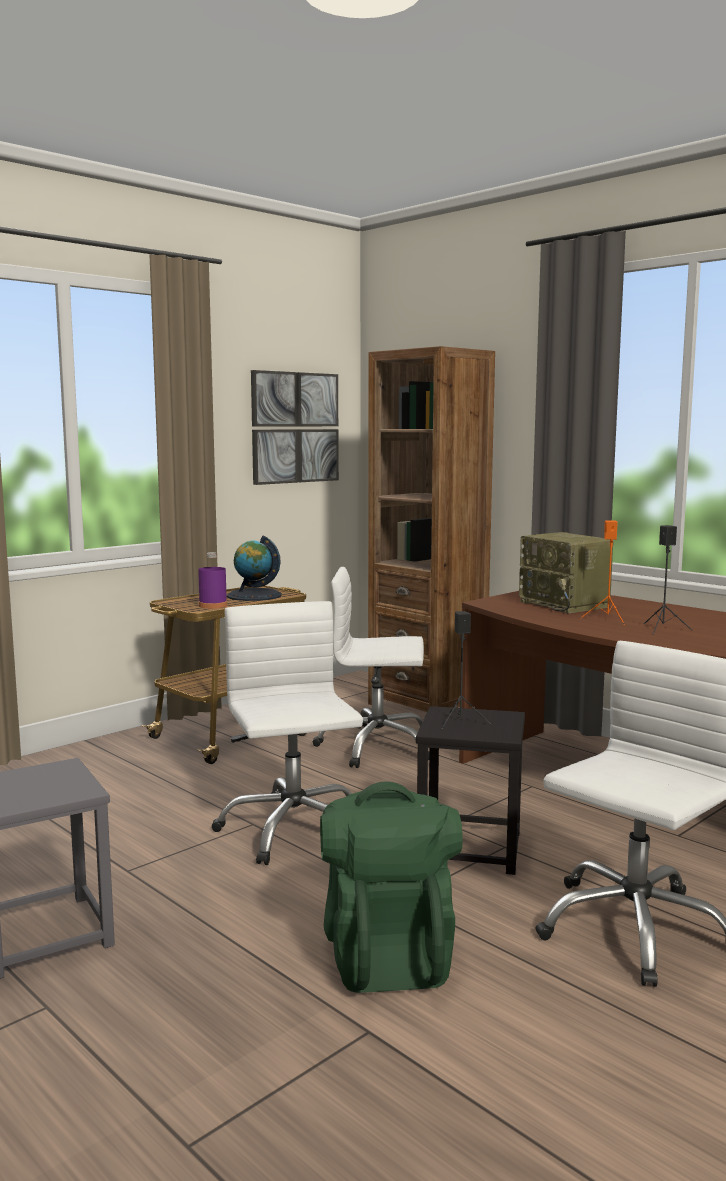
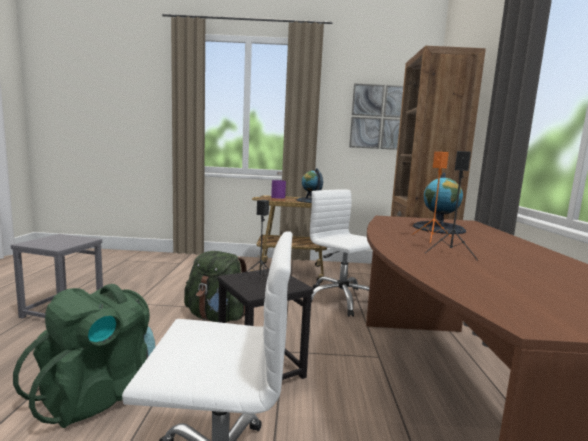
camera: 45 degrees right, 0 degrees up
white office chair [211,601,363,865] -> green backpack [184,251,247,322]
radio [519,532,614,614] -> globe [413,173,466,234]

